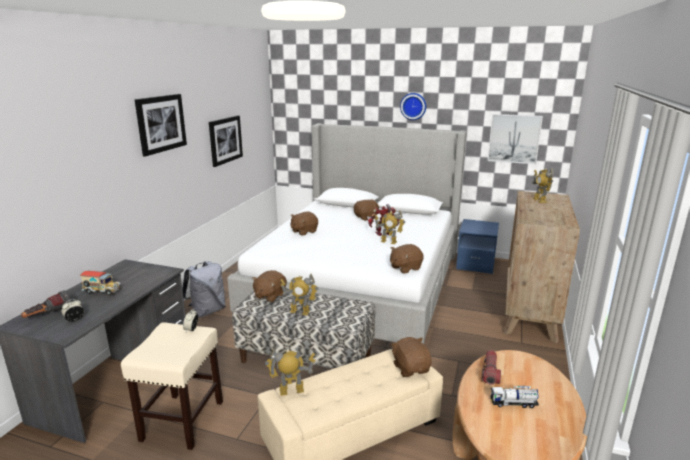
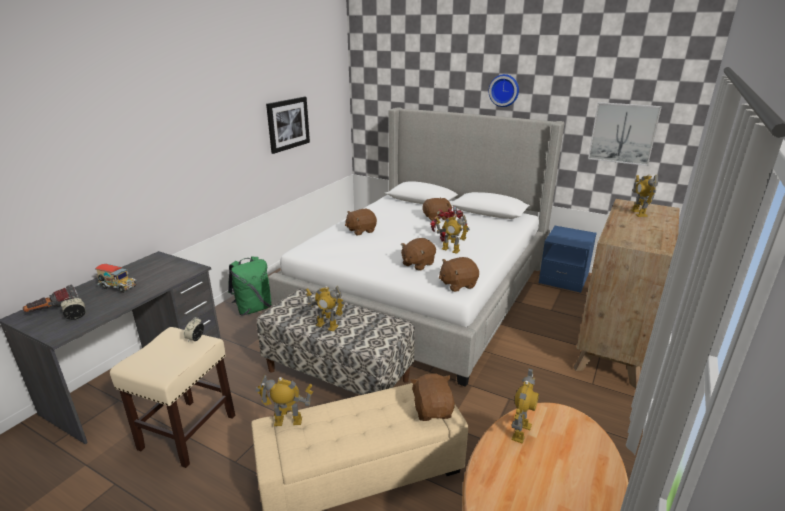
camera: 10 degrees right, 5 degrees up
picture [135,94,187,157] -> none
grey backpack [182,261,225,318] -> green backpack [228,256,272,315]
brown plush toy [252,270,287,302] -> brown plush toy moved to [401,238,436,271]
flashlight [481,350,501,385] -> toy robot [511,368,539,444]
toy truck [491,386,539,408] -> none

